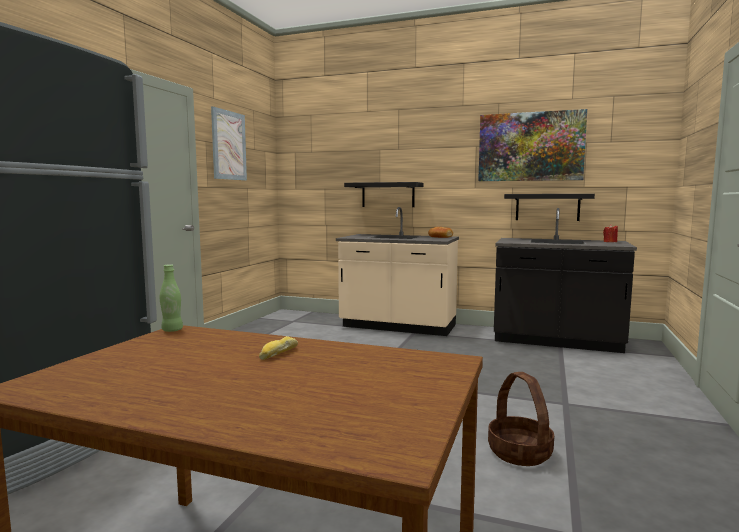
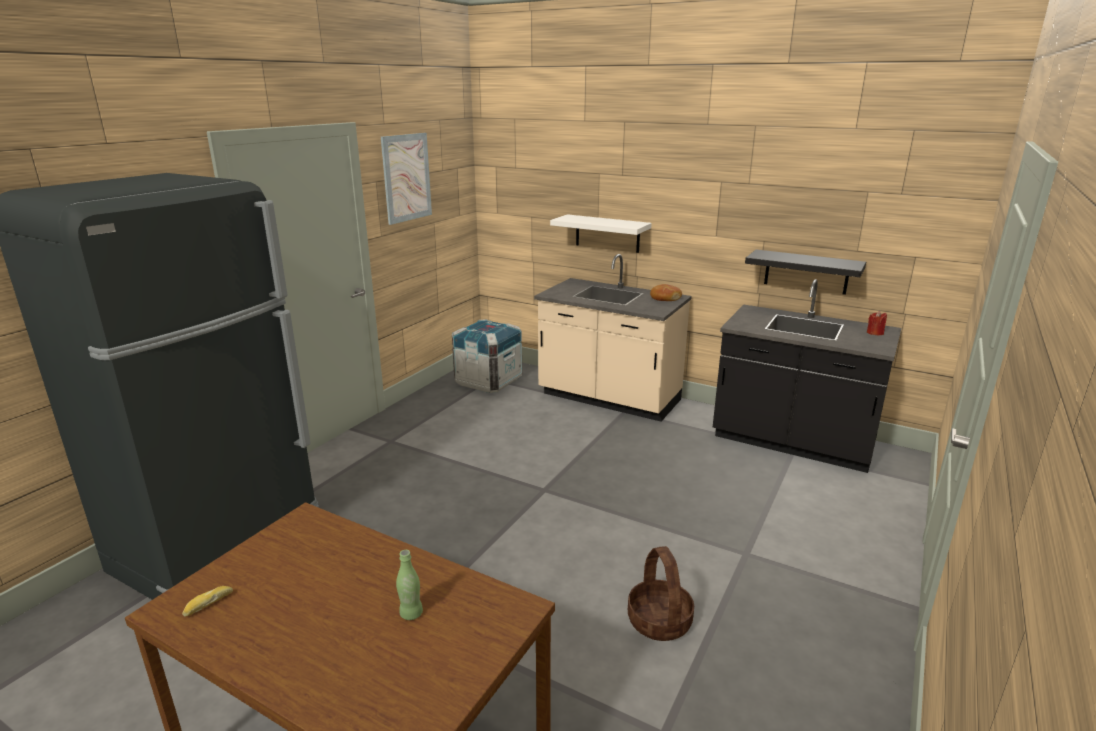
camera: 10 degrees right, 15 degrees up
green bottle [160,264,183,332] -> green bottle moved to [396,550,423,620]
bread [259,336,298,360] -> bread moved to [182,586,233,617]
black shelf [344,182,424,207] -> white shelf [550,214,652,253]
picture [478,109,587,181] -> none
none -> crate [452,319,522,393]

